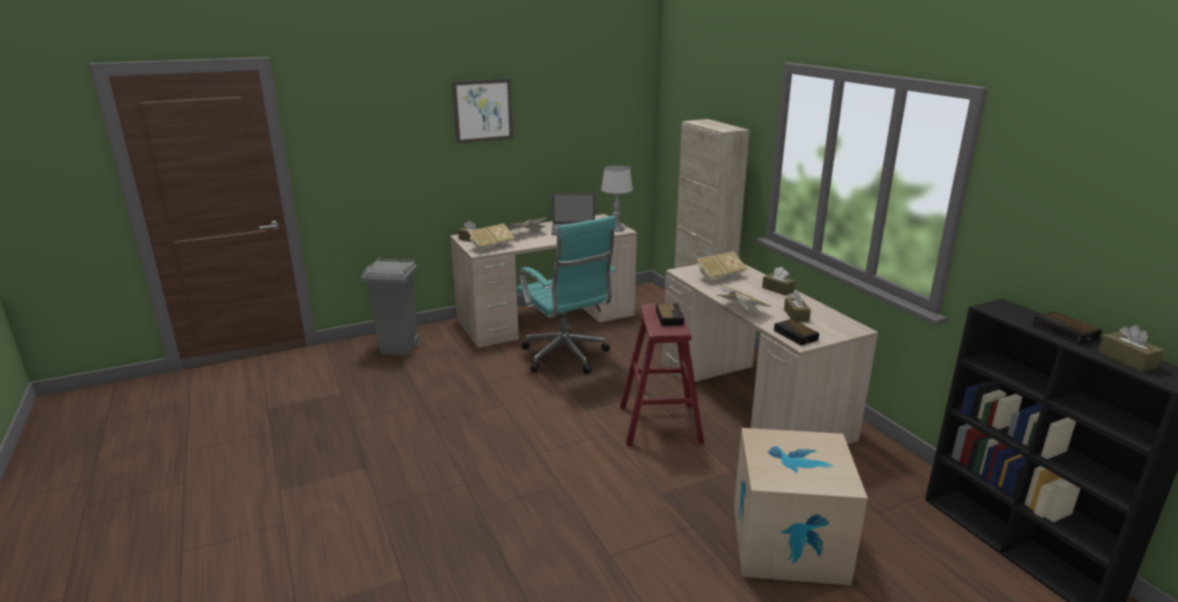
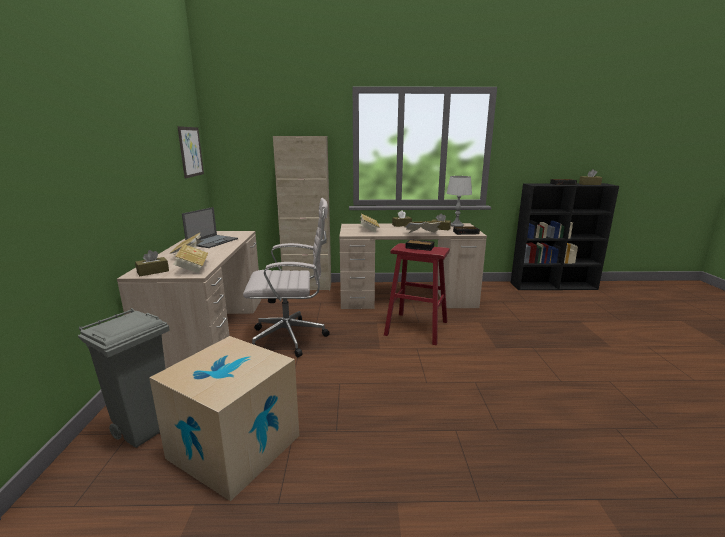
camera: 65 degrees left, 5 degrees down
picture [452,78,513,143] -> picture moved to [177,126,204,178]
turquoise office chair [516,216,616,374] -> white office chair [243,198,330,357]
grey table lamp [601,166,633,232] -> grey table lamp moved to [447,176,472,227]
cardboard box [734,428,868,585] -> cardboard box moved to [149,336,299,501]

